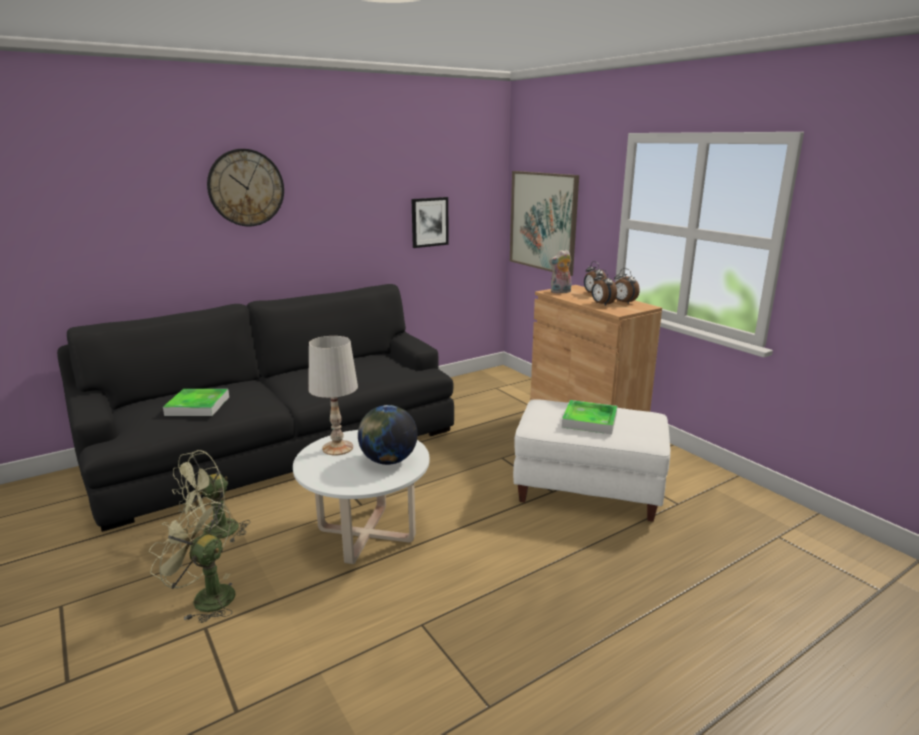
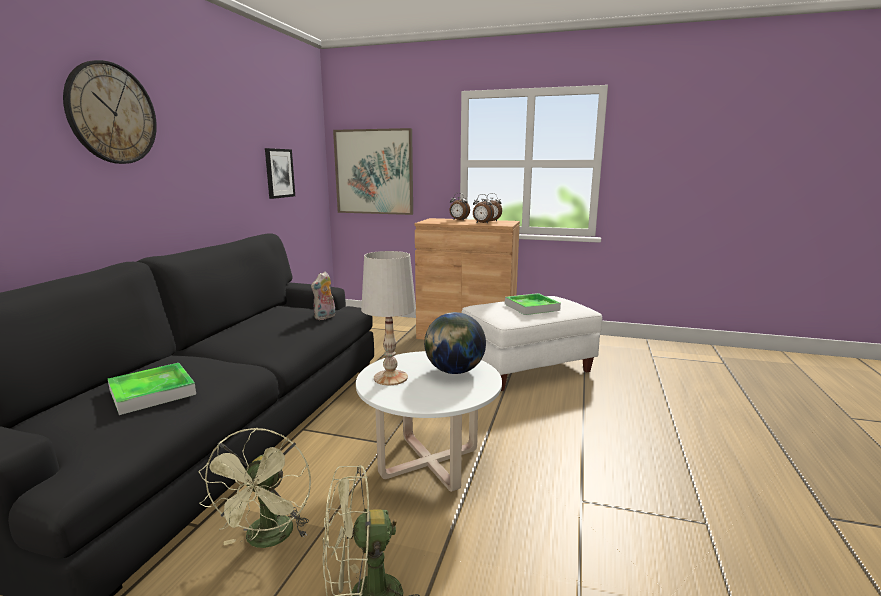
camera: 40 degrees left, 5 degrees down
plush toy [549,249,572,294] -> plush toy moved to [311,272,335,320]

